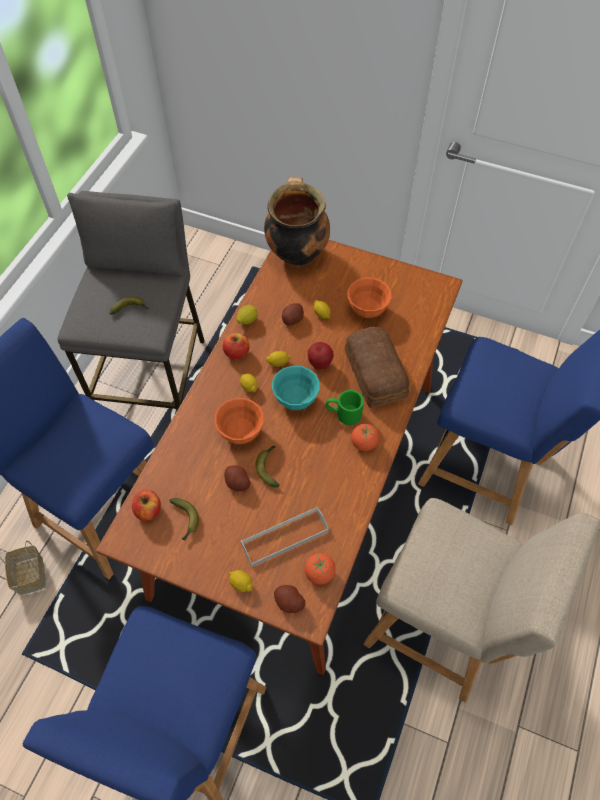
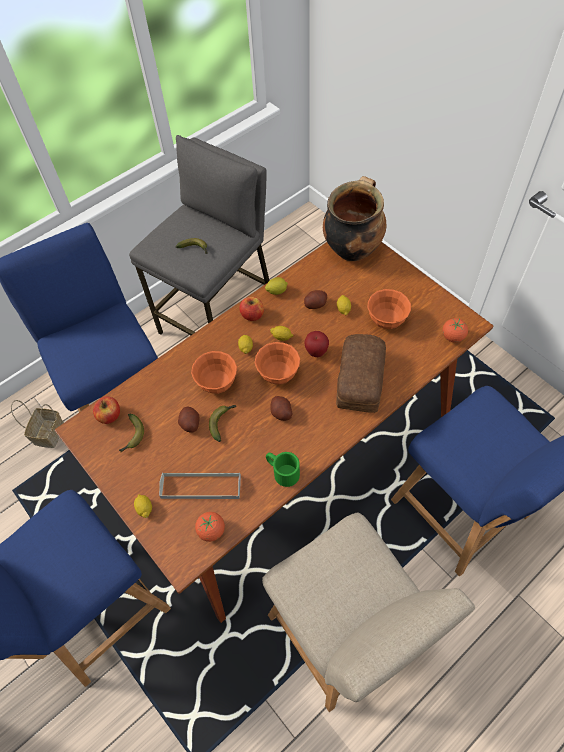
camera: 30 degrees right, 0 degrees up
turquoise bowl [272,366,320,410] -> orange bowl [255,342,300,385]
potato [274,585,305,613] -> potato moved to [270,396,293,421]
green mug [326,390,364,425] -> green mug moved to [266,452,300,487]
tomato [351,424,379,451] -> tomato moved to [442,318,468,343]

